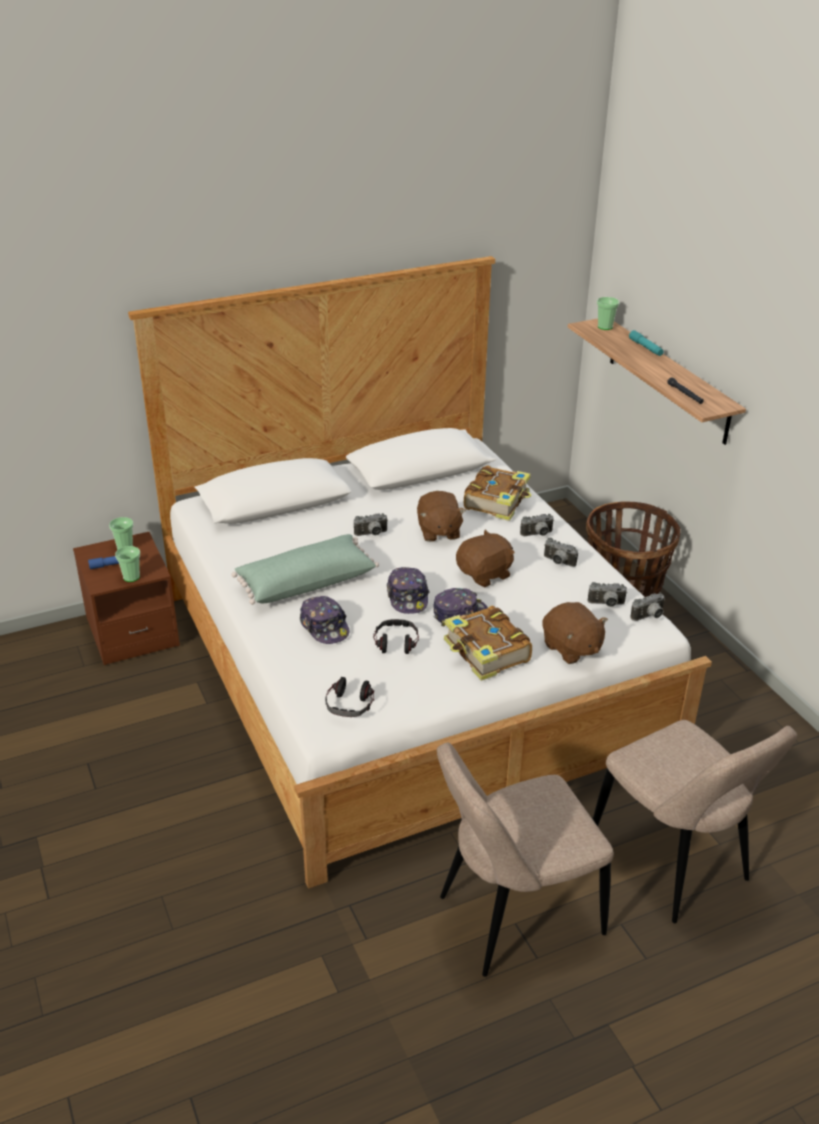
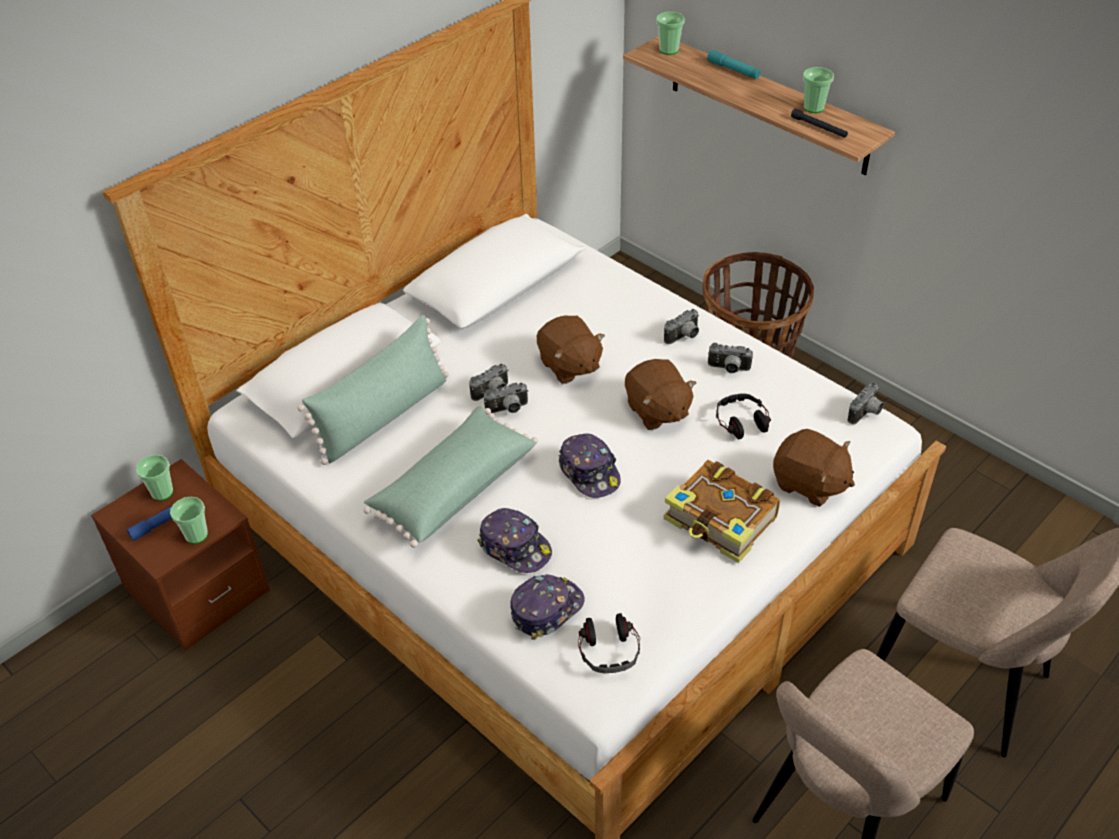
camera: 20 degrees left, 10 degrees up
headphones [373,619,419,654] -> headphones moved to [716,394,771,439]
cap [433,588,488,627] -> cap moved to [510,574,585,640]
brown plush toy [456,530,515,587] -> brown plush toy turned 120 degrees clockwise [625,359,696,430]
book [464,465,531,521] -> none
camera [588,582,627,607] -> camera moved to [484,382,528,413]
none -> green pillow [297,315,449,465]
none -> cup [803,67,834,113]

